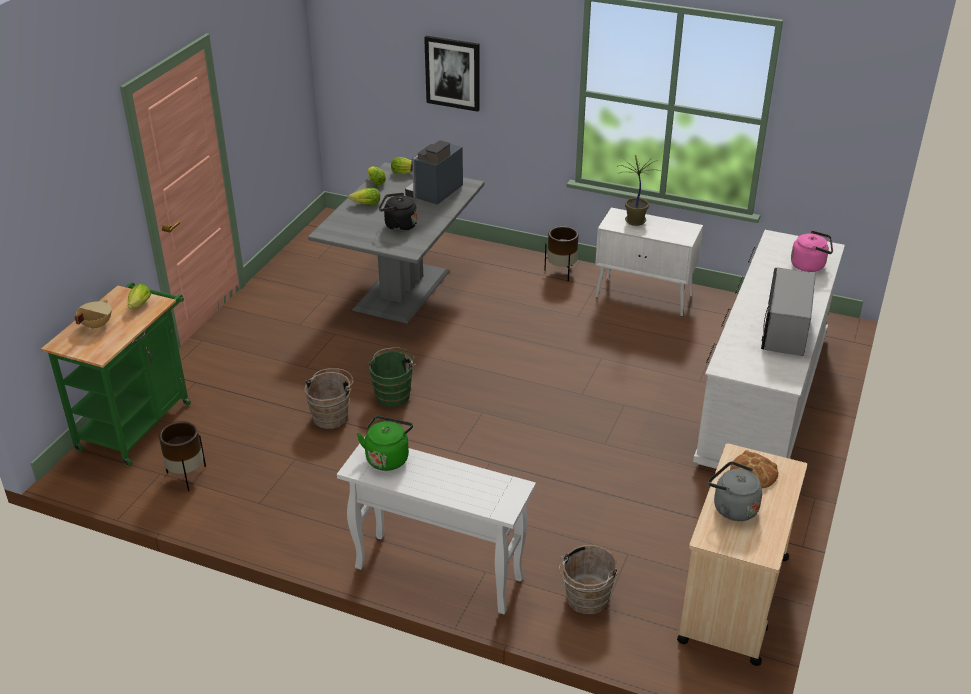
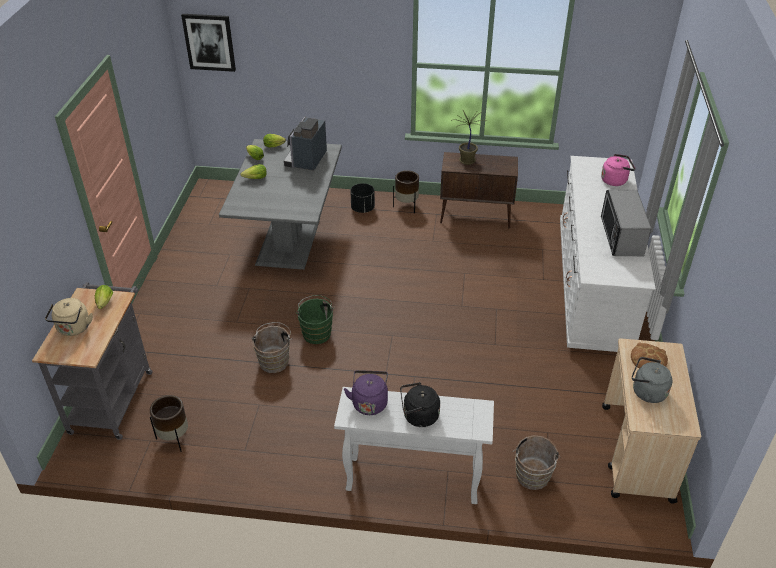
camera: 15 degrees left, 5 degrees up
green cart [41,282,191,466] -> grey cart [32,282,153,440]
beige cooking pot [75,300,111,330] -> beige kettle [45,298,93,336]
green kettle [357,416,413,471] -> purple kettle [344,370,388,415]
black kettle [379,193,417,232] -> black kettle moved to [400,382,440,427]
picture [424,36,480,112] -> picture moved to [181,14,236,72]
white cabinet [595,208,703,316] -> brown cabinet [440,152,518,229]
none -> black planter [350,183,375,213]

